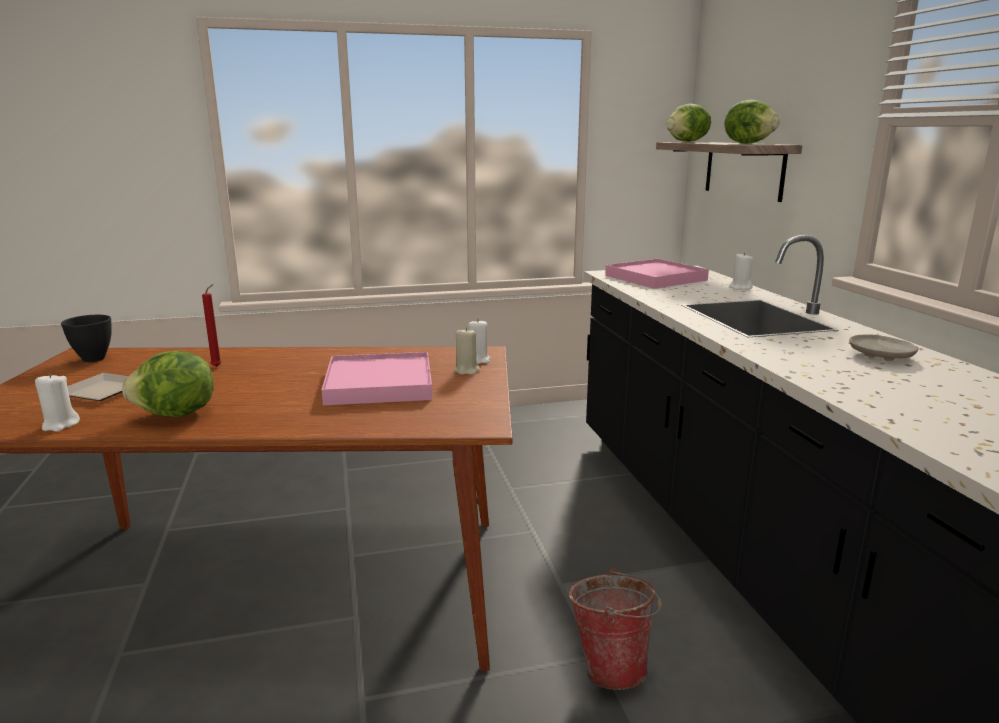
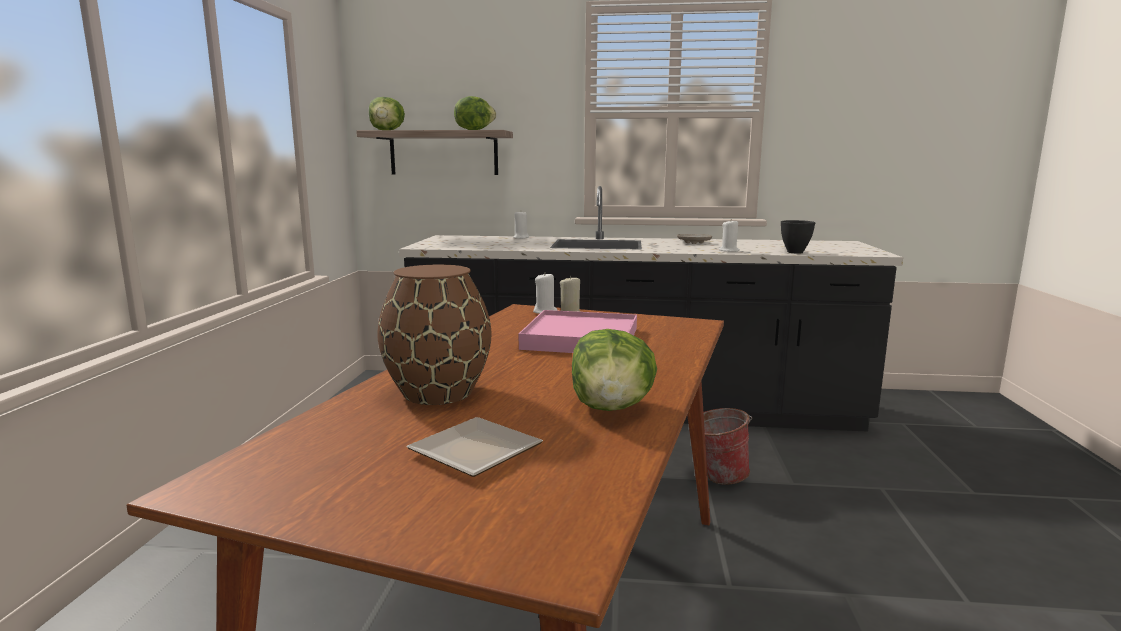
camera: 70 degrees left, 5 degrees down
white candle [35,373,80,432] -> white candle moved to [719,221,740,252]
black bowl [61,315,112,362] -> black bowl moved to [781,220,815,254]
red candle [202,284,221,367] -> brown vase [378,265,492,405]
pink tray [605,259,709,289] -> none

